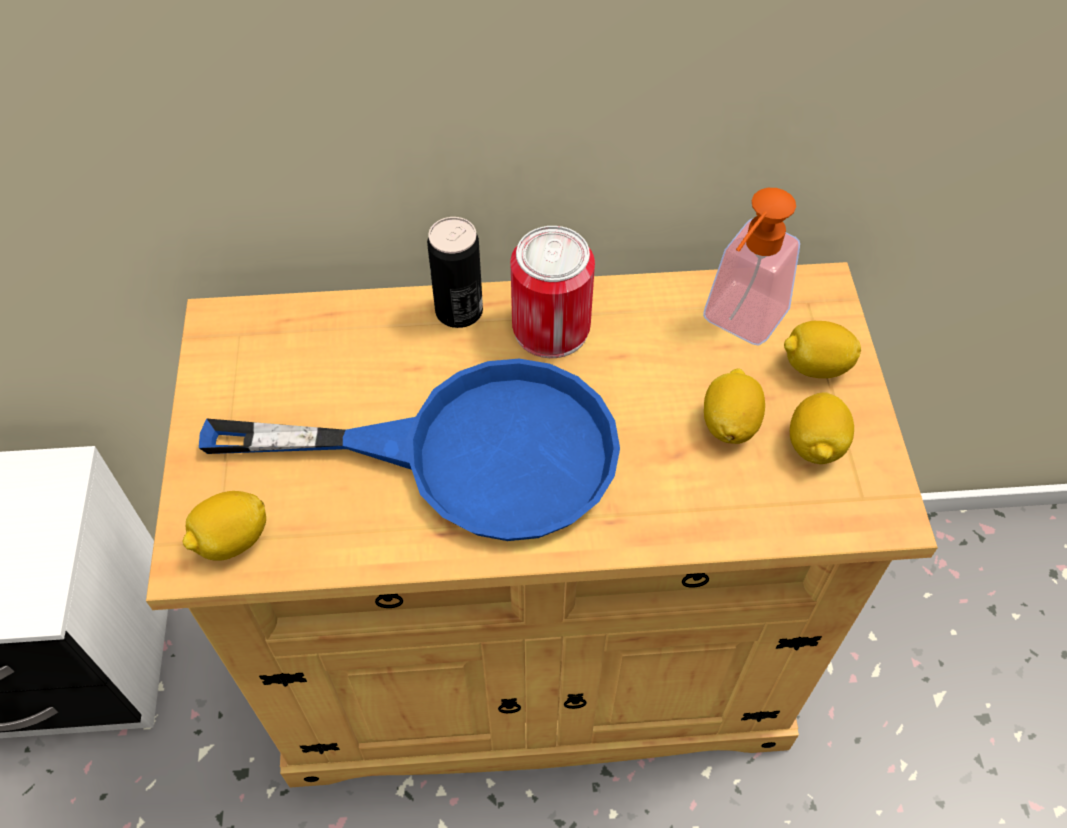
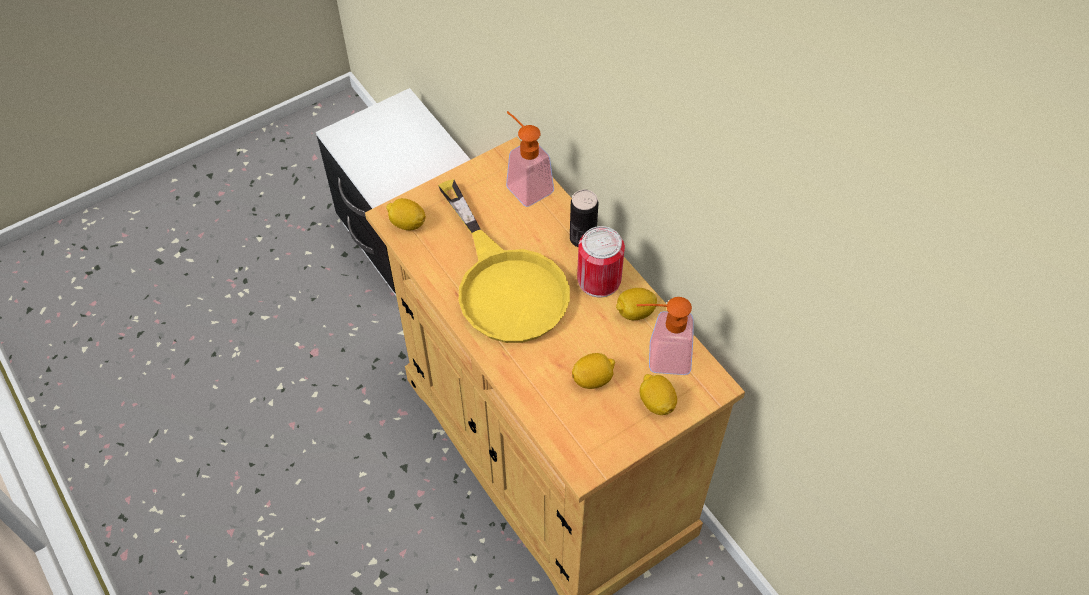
camera: 60 degrees right, 0 degrees up
blue frying pan [199,359,620,541] -> yellow frying pan [438,179,570,343]
lemon [790,392,854,464] -> lemon moved to [616,288,657,320]
none -> soap dispenser [506,111,554,207]

